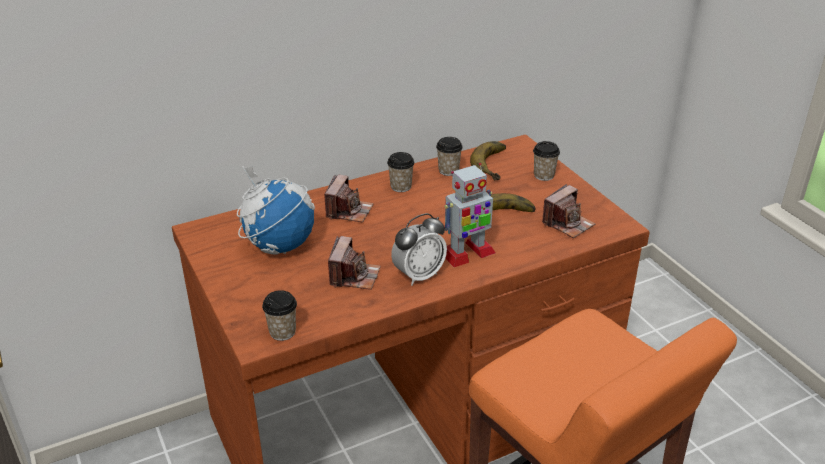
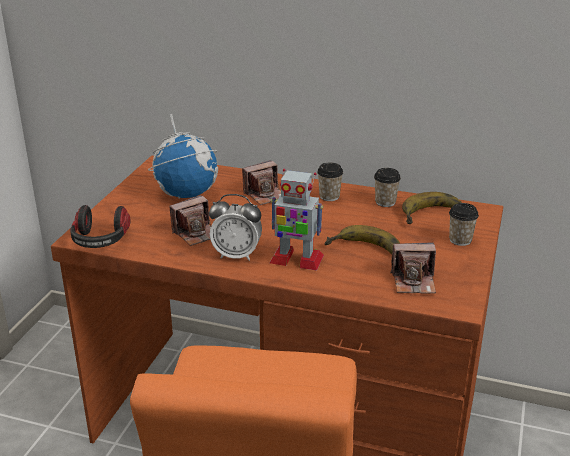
camera: 45 degrees right, 5 degrees down
cup [262,290,297,341] -> headphones [70,205,130,248]

